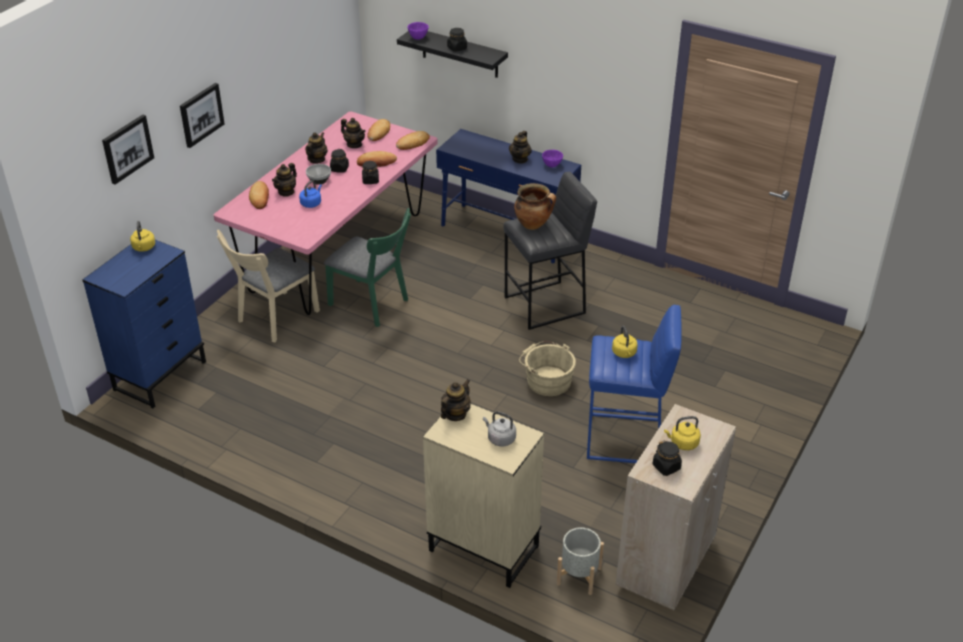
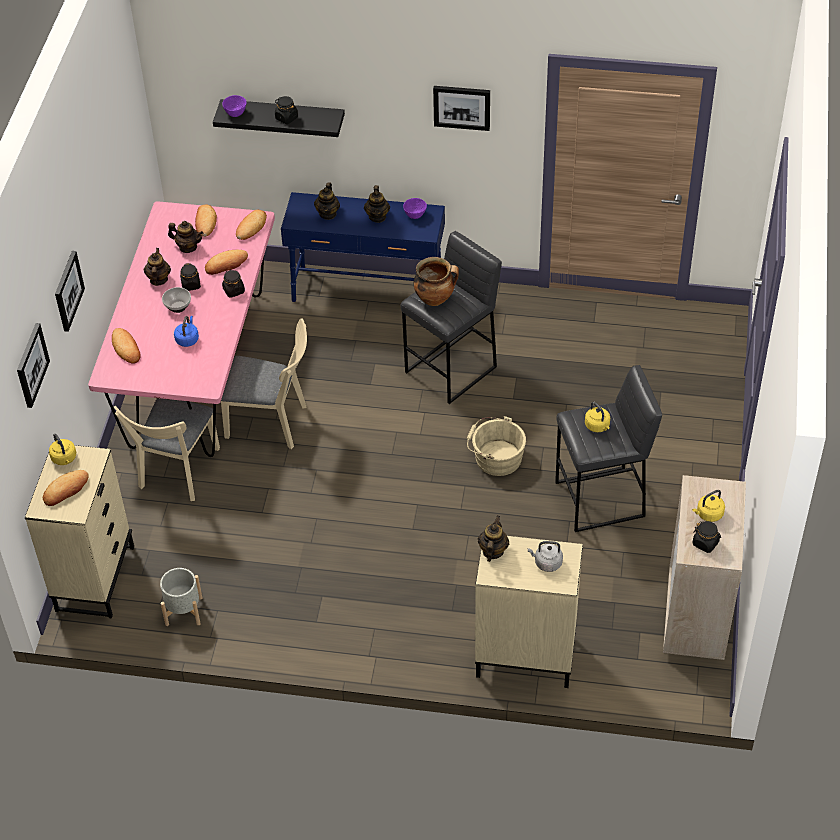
camera: 20 degrees left, 10 degrees up
blue dresser [82,240,206,408] -> beige dresser [25,445,134,618]
teapot [272,163,297,197] -> teapot moved to [314,182,340,220]
green chair [324,208,411,327] -> beige chair [221,319,307,449]
grey planter [557,527,604,595] -> grey planter moved to [160,568,202,626]
blue stool [587,305,681,463] -> grey stool [555,365,662,532]
none -> bread [43,470,88,506]
none -> picture [433,86,490,131]

